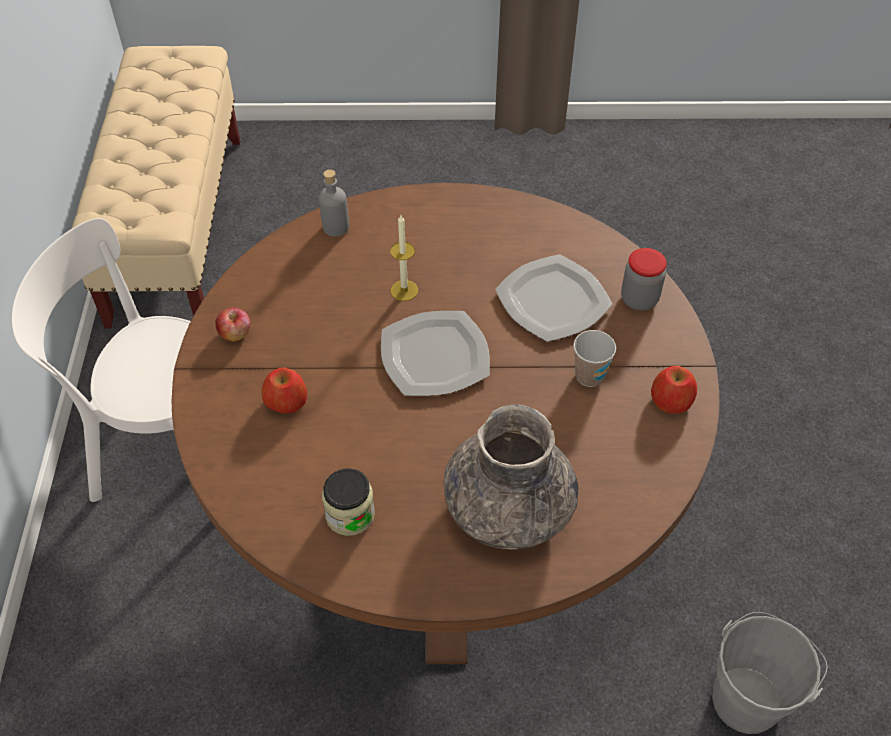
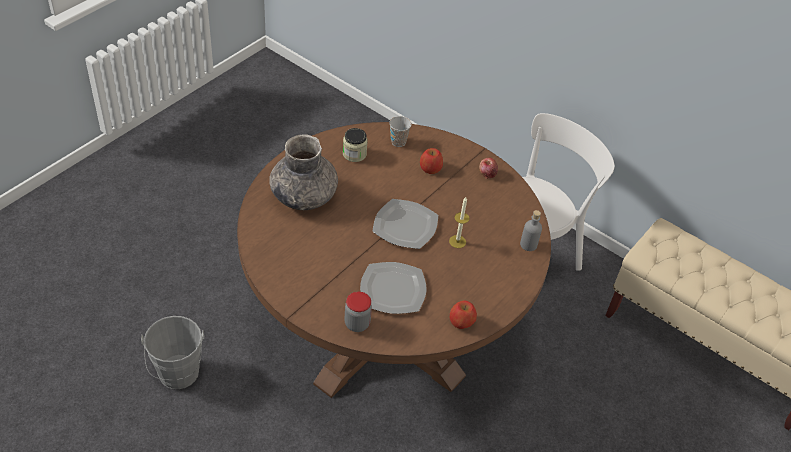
camera: 125 degrees right, 5 degrees down
cup [573,330,616,387] -> cup moved to [389,116,412,147]
apple [651,366,697,414] -> apple moved to [450,300,477,329]

